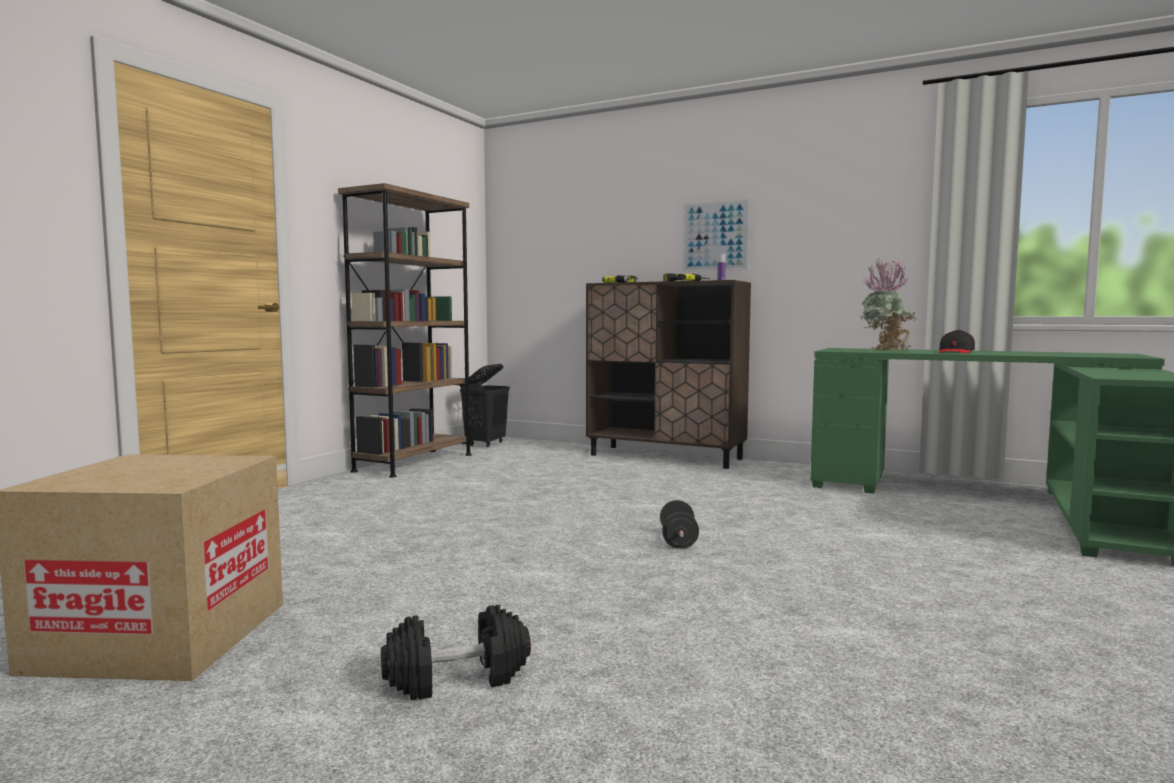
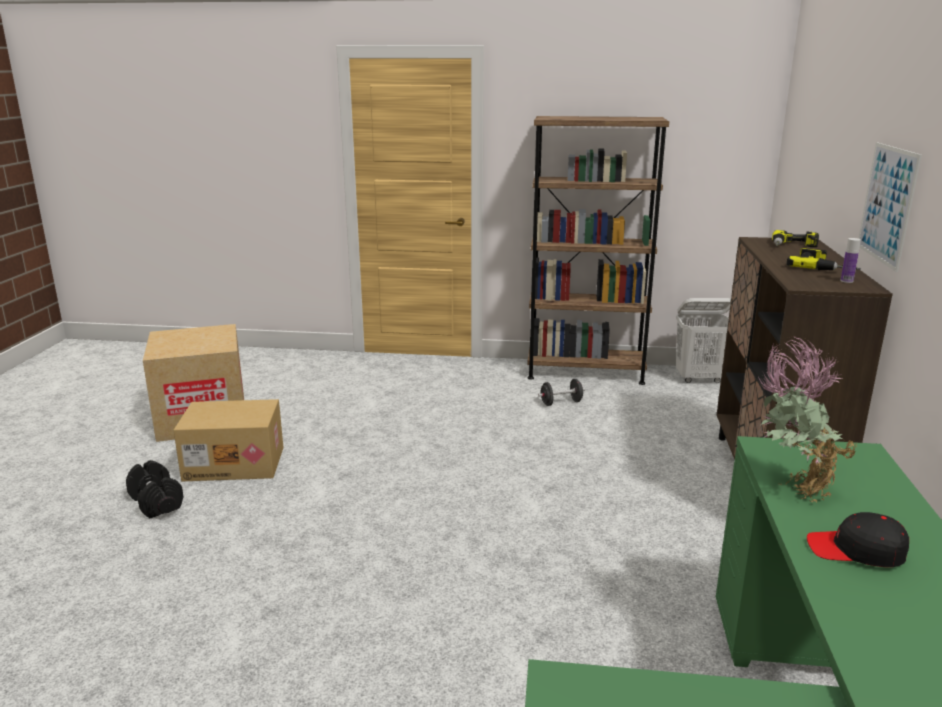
camera: 70 degrees right, 15 degrees up
black laundry basket [460,364,510,447] -> white laundry basket [676,298,731,383]
black dumbbell [660,500,699,549] -> black dumbbell moved to [538,379,585,406]
none -> cardboard box [173,399,284,481]

